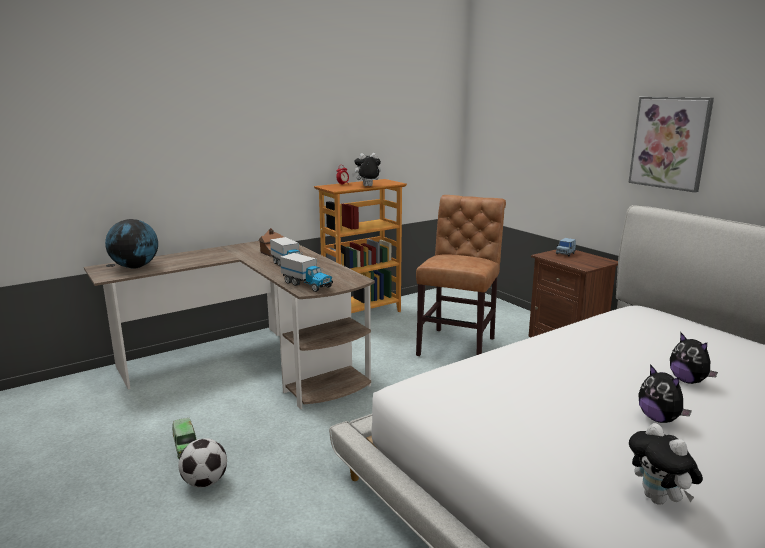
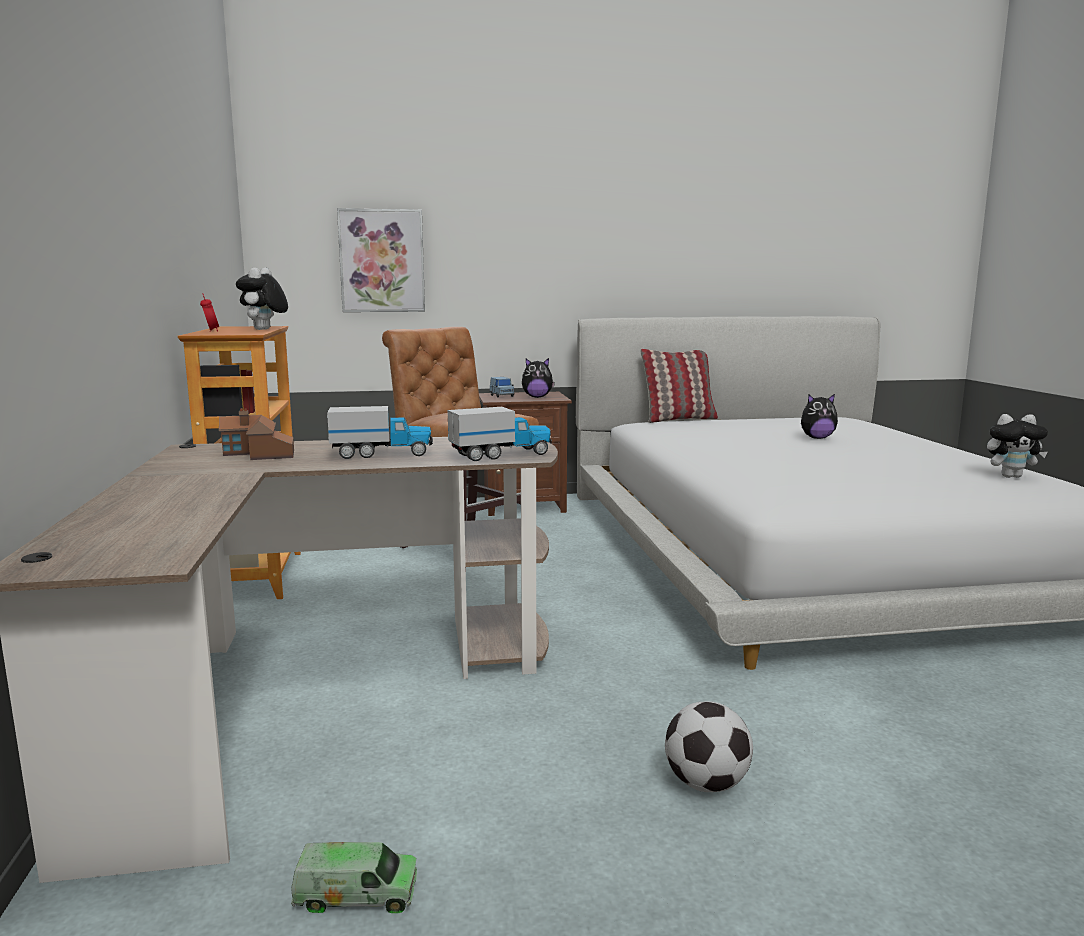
camera: 65 degrees left, 5 degrees down
globe [105,219,158,269] -> none
toy truck [172,418,197,458] -> toy truck moved to [291,842,417,913]
picture [628,97,714,192] -> picture moved to [337,208,425,312]
plush toy [639,364,692,423] -> plush toy moved to [522,358,555,398]
none -> pillow [640,349,718,423]

